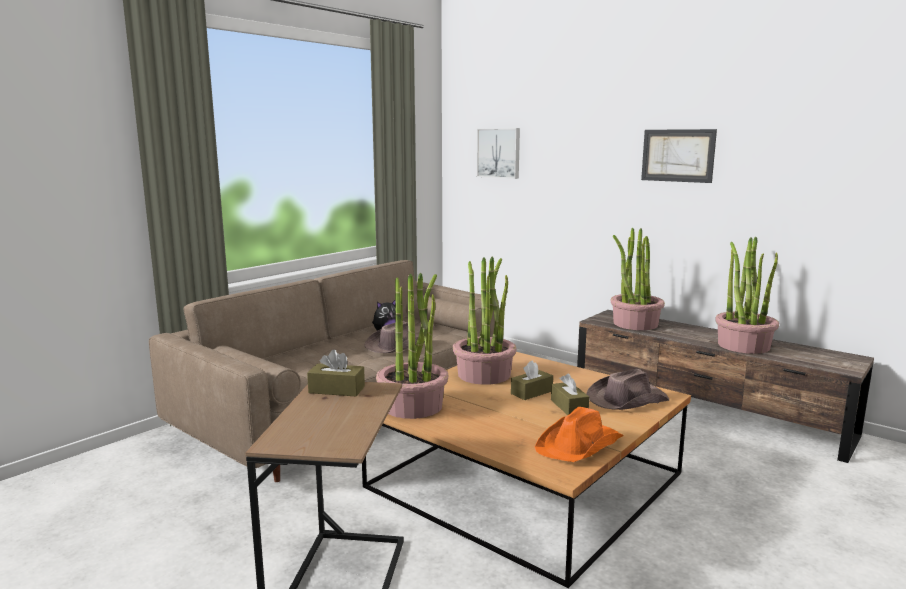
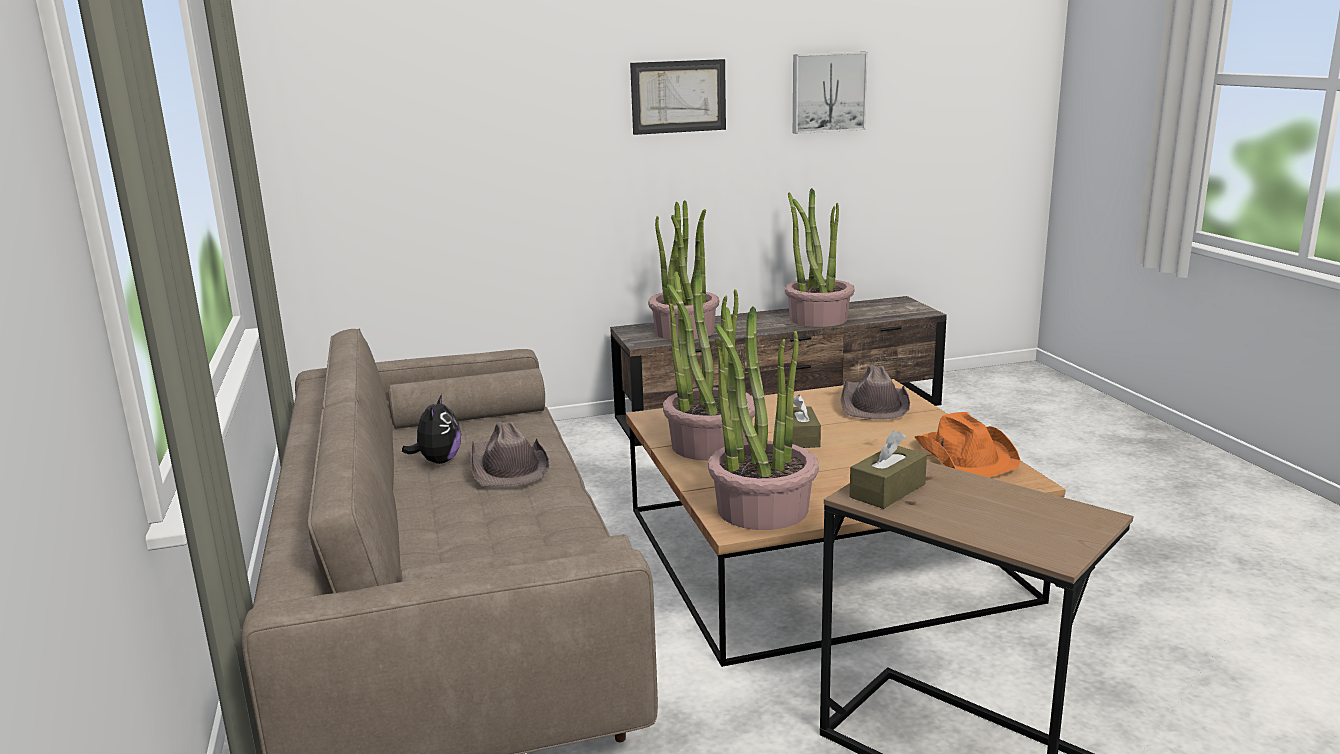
camera: 55 degrees left, 5 degrees up
picture [477,128,520,179] -> picture moved to [793,52,868,134]
brown tissue box [551,374,589,415] -> none

